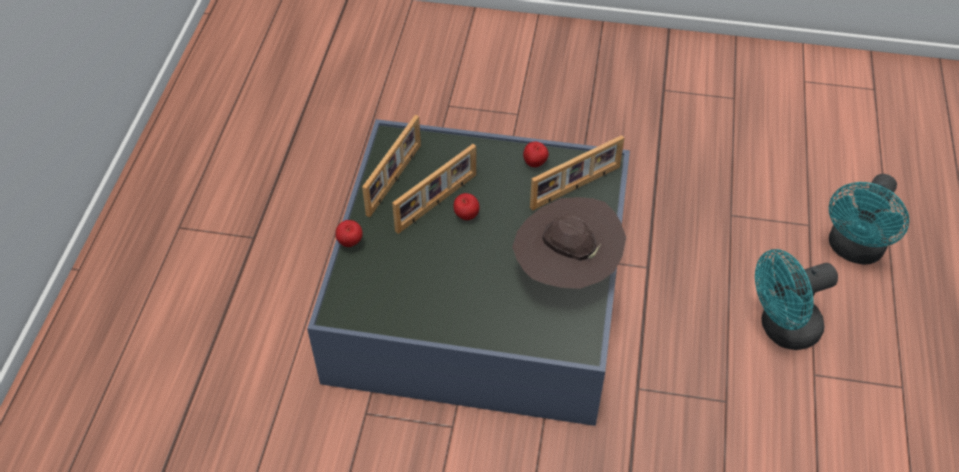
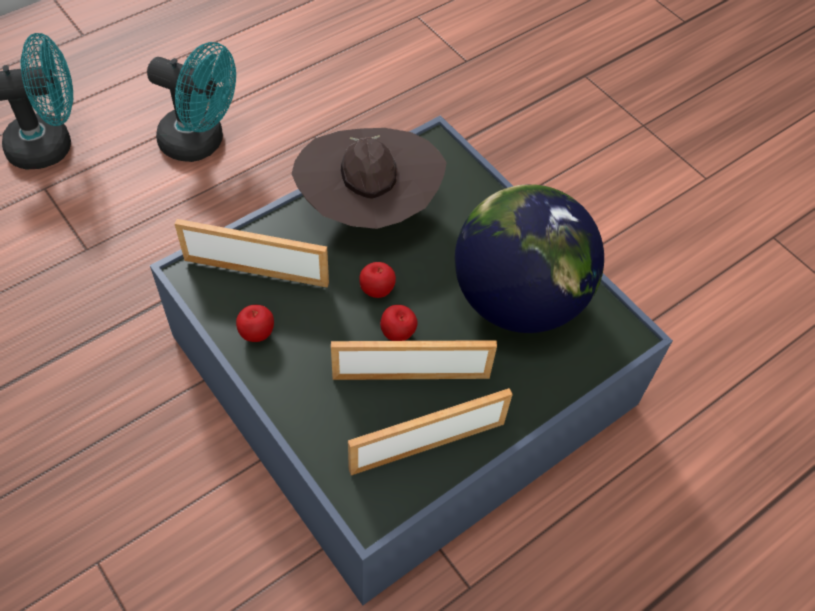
camera: 140 degrees left, 5 degrees up
apple [335,220,363,247] -> apple moved to [359,262,396,298]
none -> globe [455,184,604,333]

